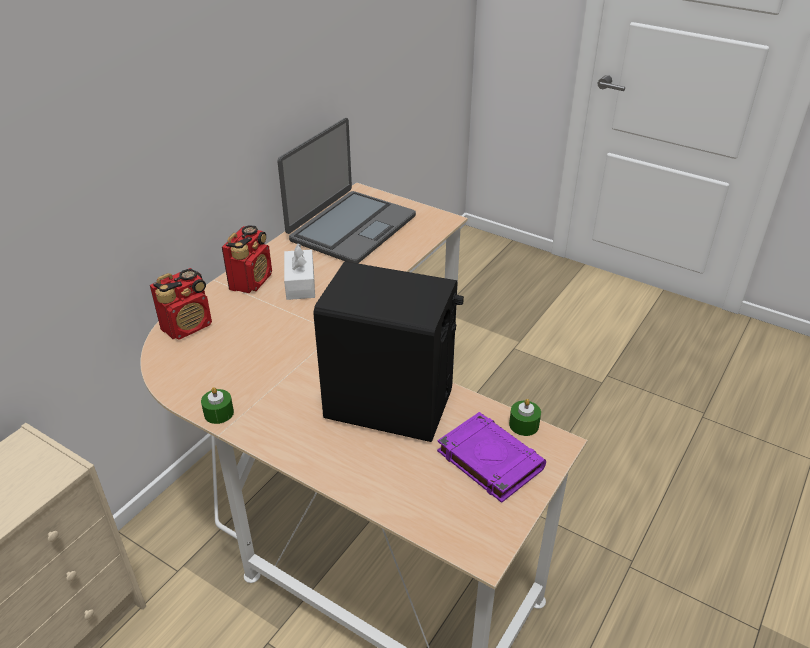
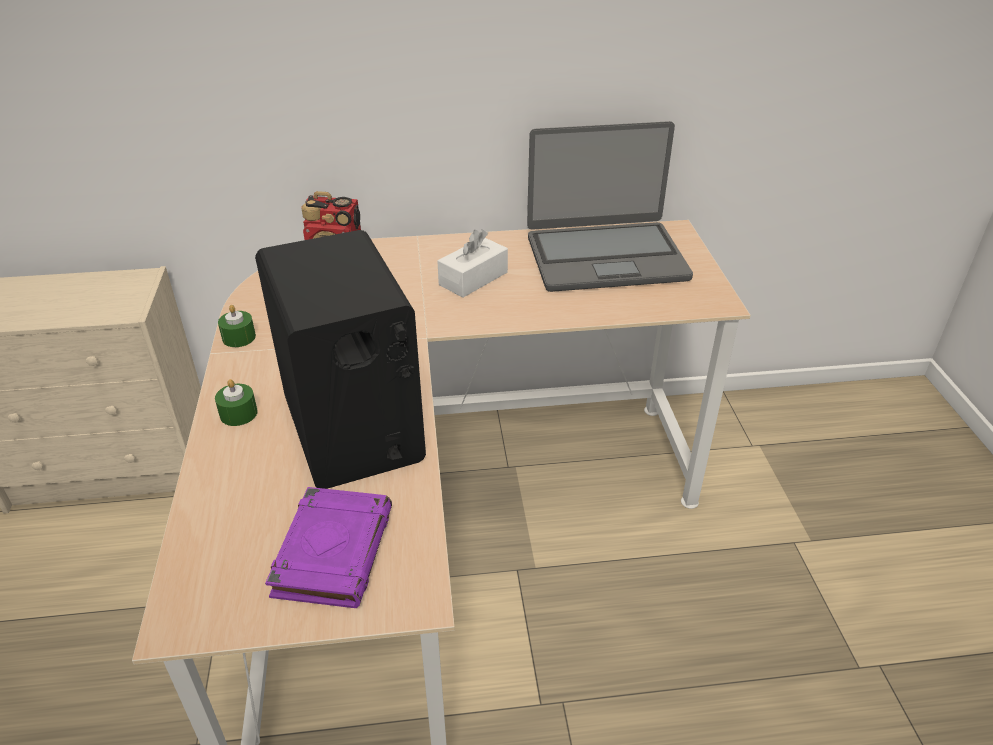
camera: 50 degrees right, 0 degrees up
radio [222,225,272,293] -> none
green candle [509,399,541,436] -> green candle moved to [215,379,258,426]

